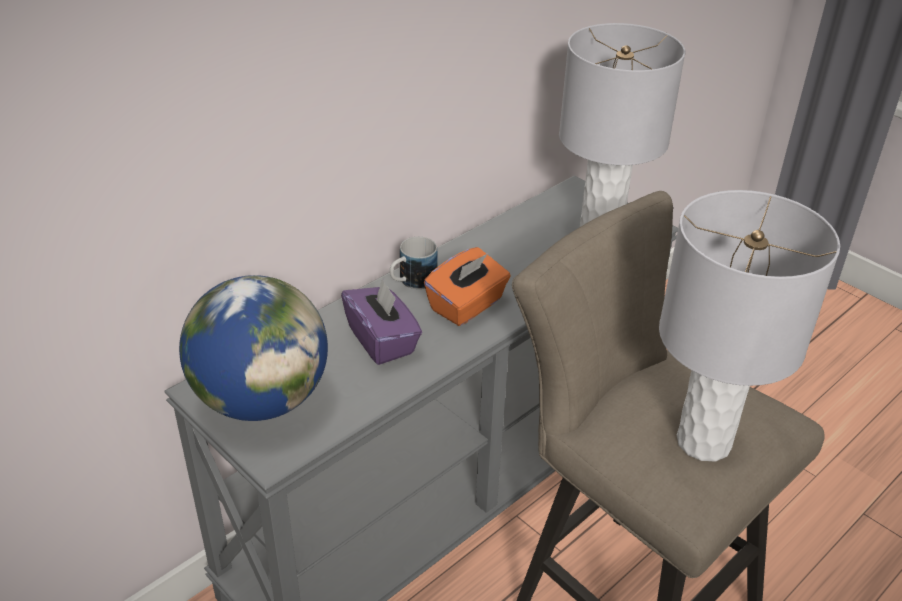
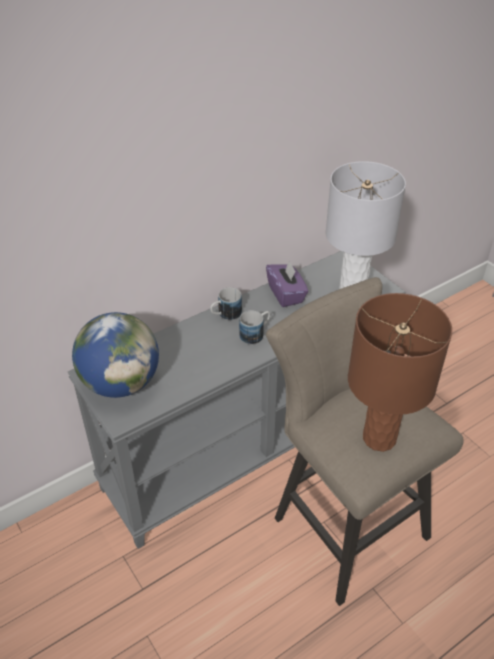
camera: 10 degrees right, 5 degrees up
purple tissue box [341,278,422,365] -> purple tissue box moved to [266,260,308,307]
orange tissue box [424,247,511,326] -> mug [239,310,270,345]
grey table lamp [659,190,840,462] -> brown table lamp [348,293,452,452]

